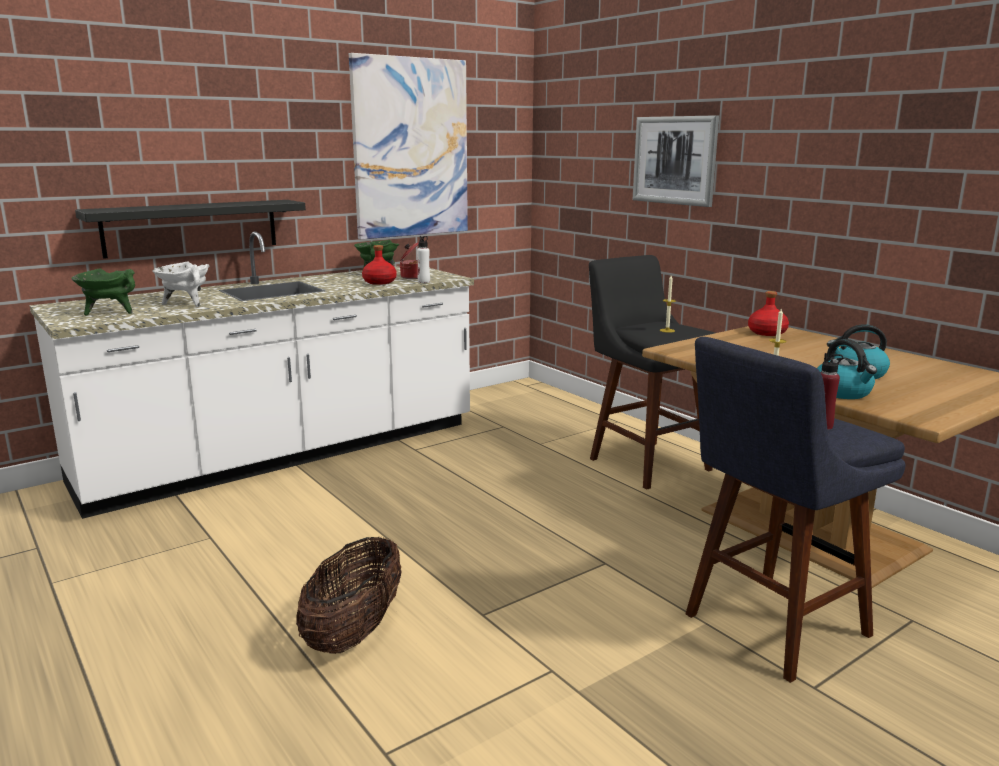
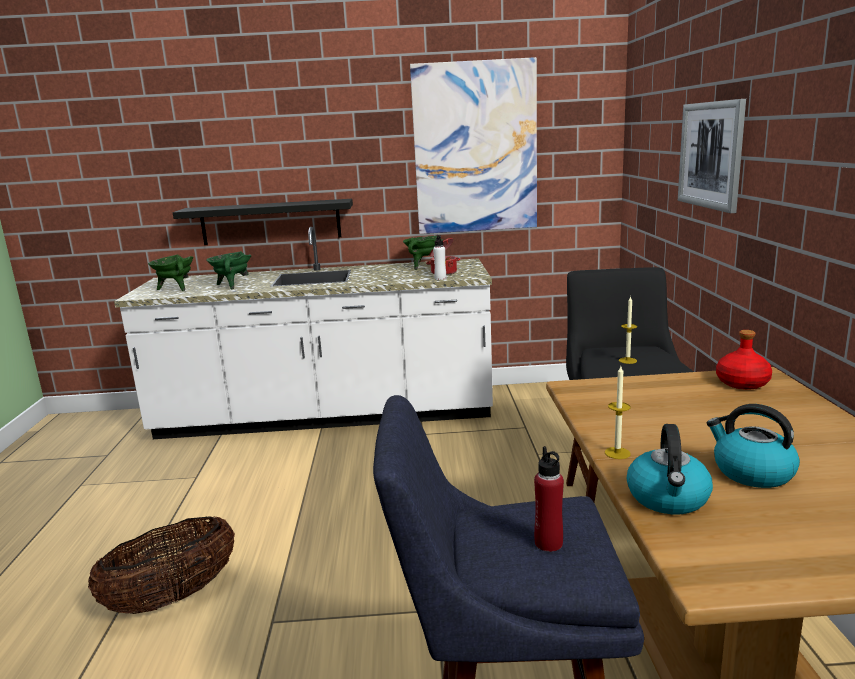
camera: 35 degrees right, 0 degrees up
white cooking pot [152,262,209,307] -> green cooking pot [206,251,252,289]
red bottle [362,245,397,285] -> none

